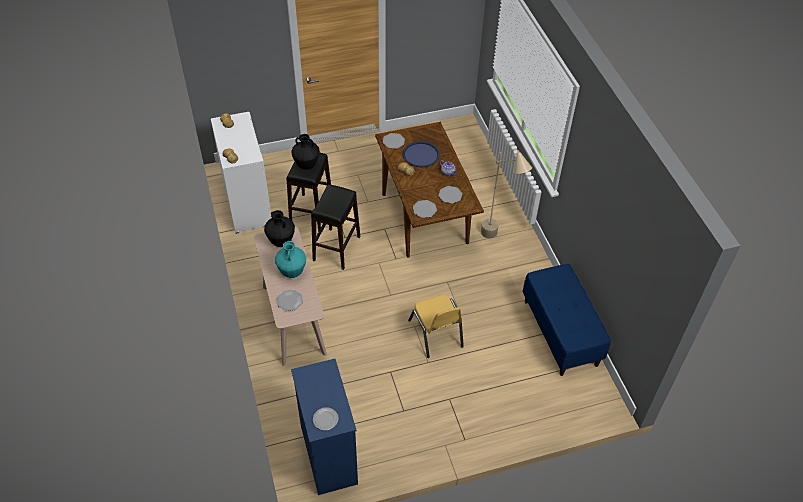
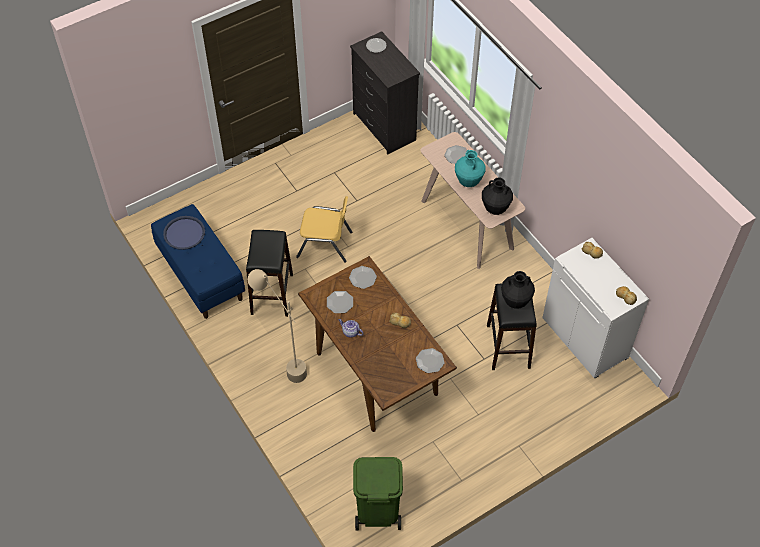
camera: 165 degrees right, 5 degrees up
blue dresser [291,359,358,495] -> black dresser [350,31,420,154]
black stool [311,184,360,270] -> black stool moved to [246,230,293,317]
blue tray [403,141,440,167] -> blue tray moved to [163,216,205,250]
yellow chair [408,294,464,358] -> yellow chair turned 135 degrees clockwise [296,196,352,263]
none -> green trash can [353,457,403,531]

